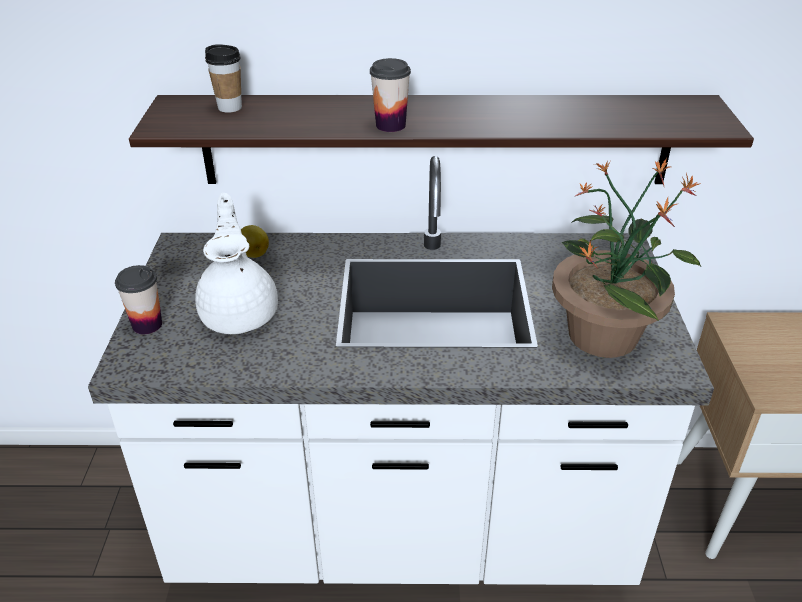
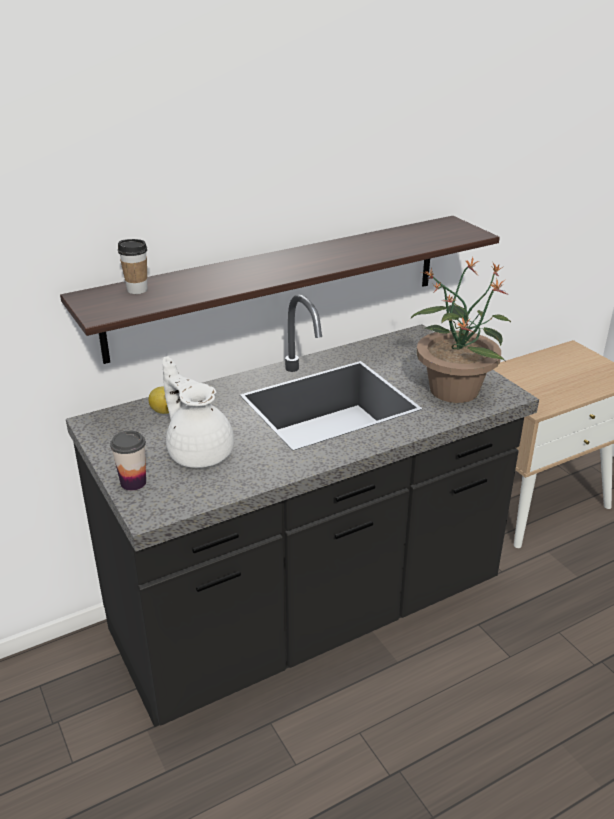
camera: 30 degrees left, 5 degrees down
white counter [88,156,714,585] -> black counter [66,294,539,727]
cup [370,58,411,132] -> none

